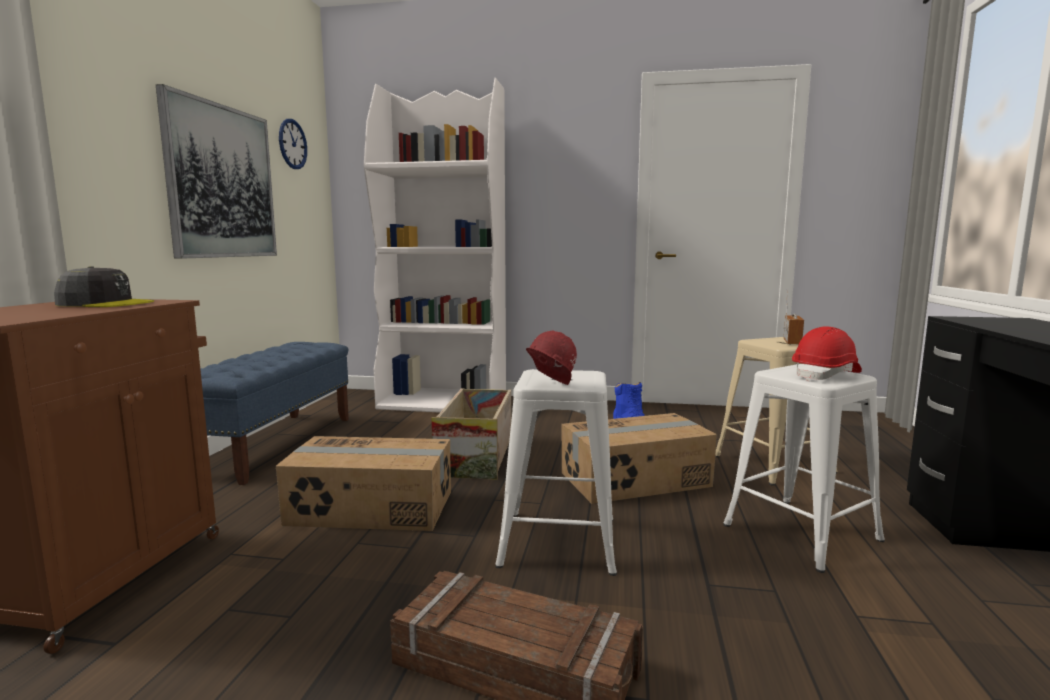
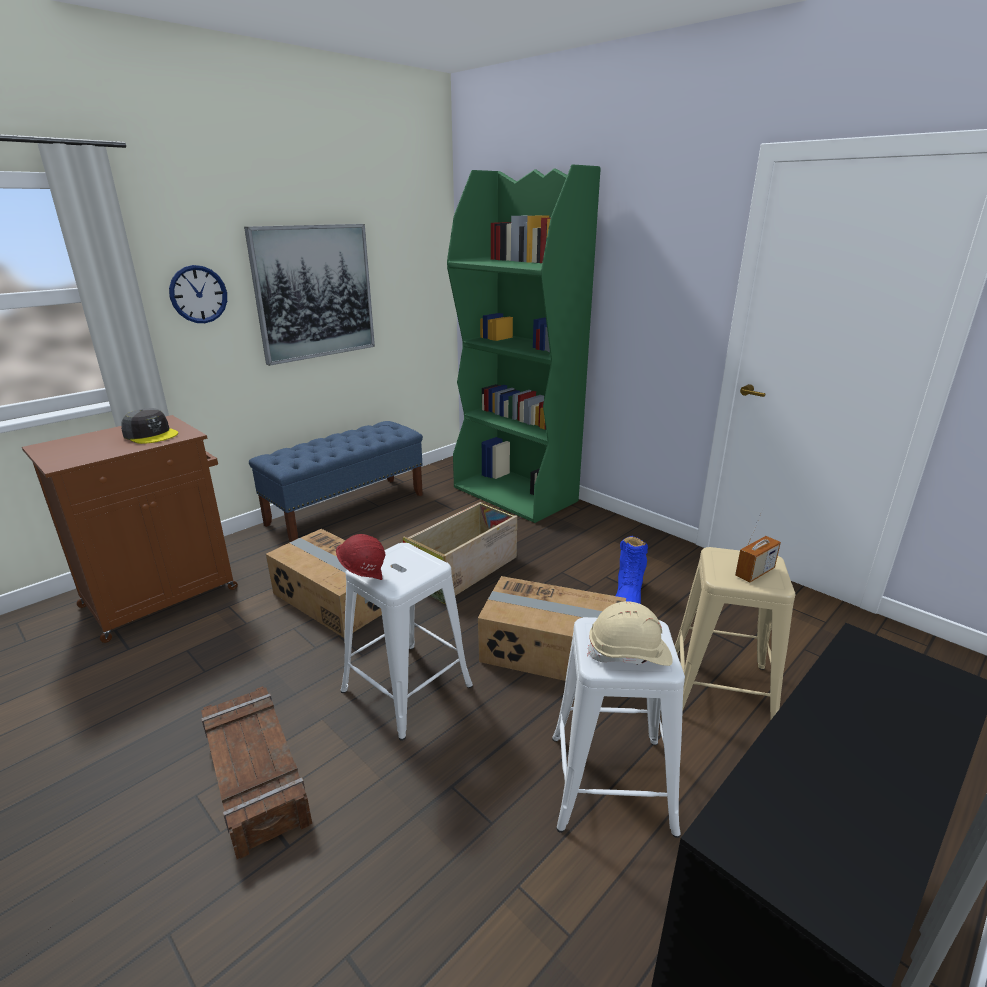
camera: 35 degrees right, 15 degrees up
wall clock [279,119,307,169] -> wall clock moved to [169,265,227,323]
white bookcase [364,78,506,413] -> green bookcase [447,164,601,523]
red hard hat [792,326,862,381] -> beige hard hat [587,601,673,666]

